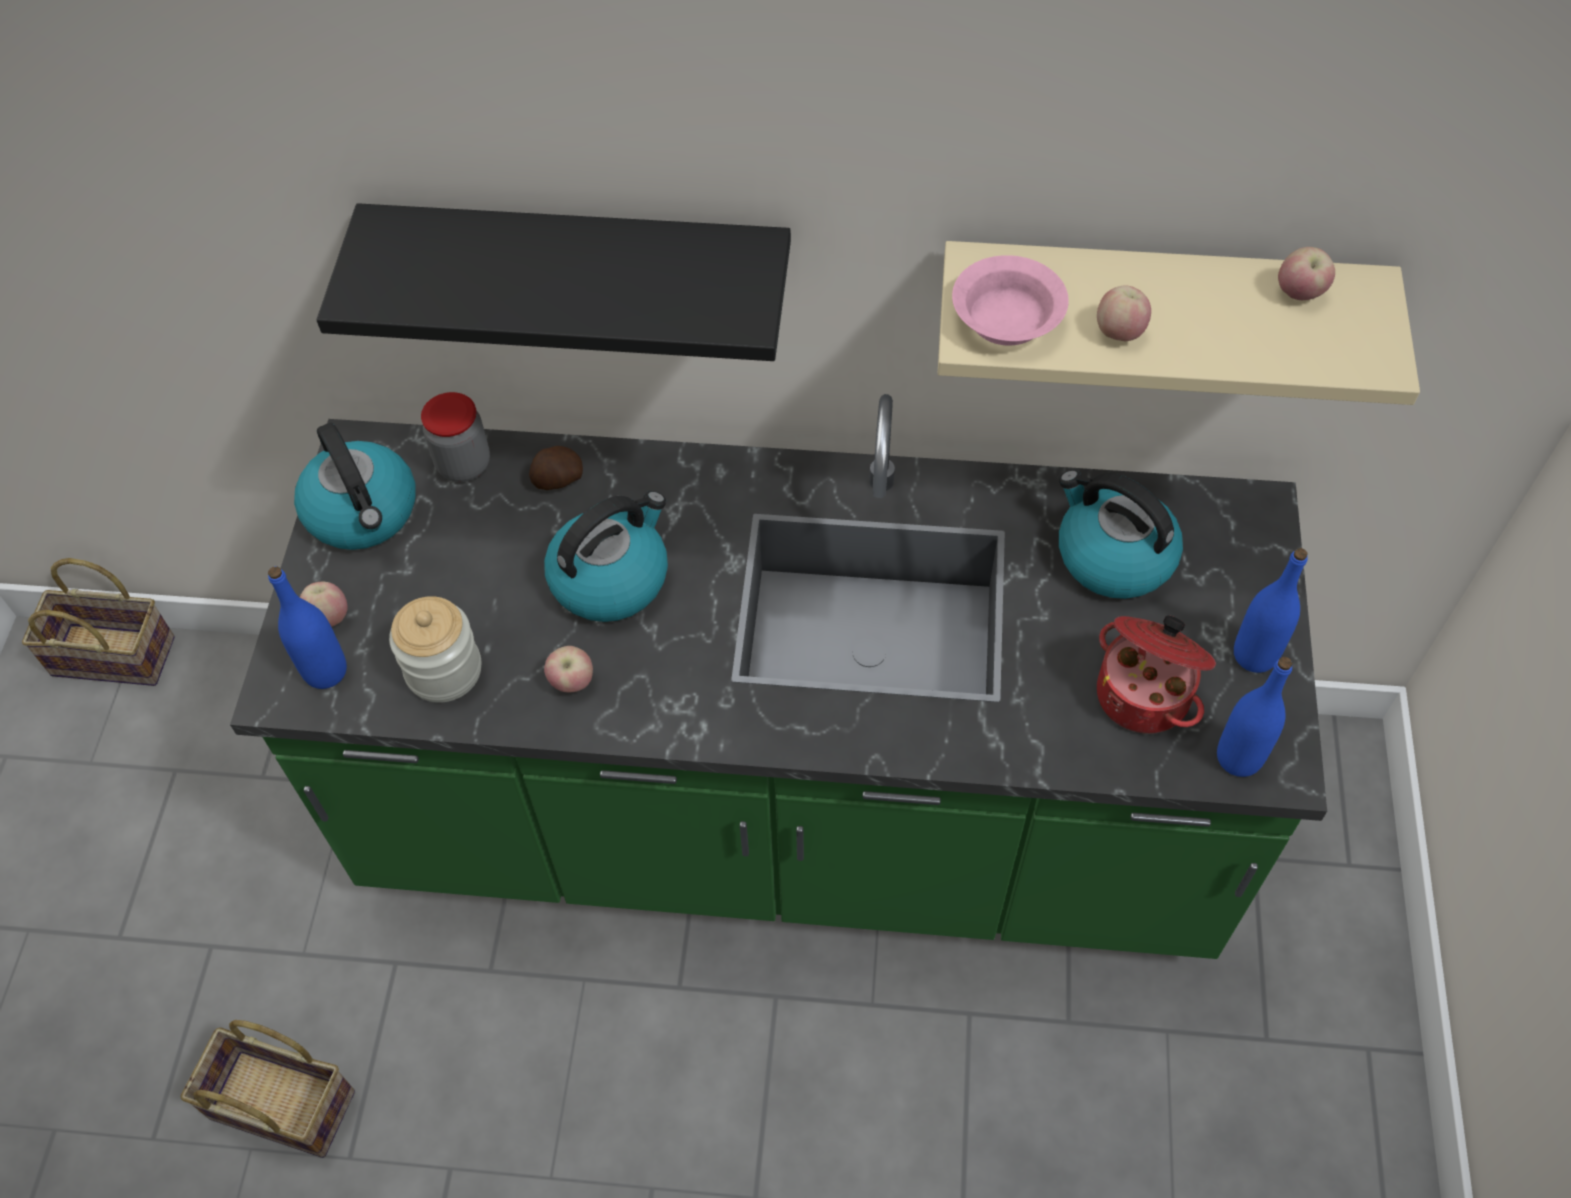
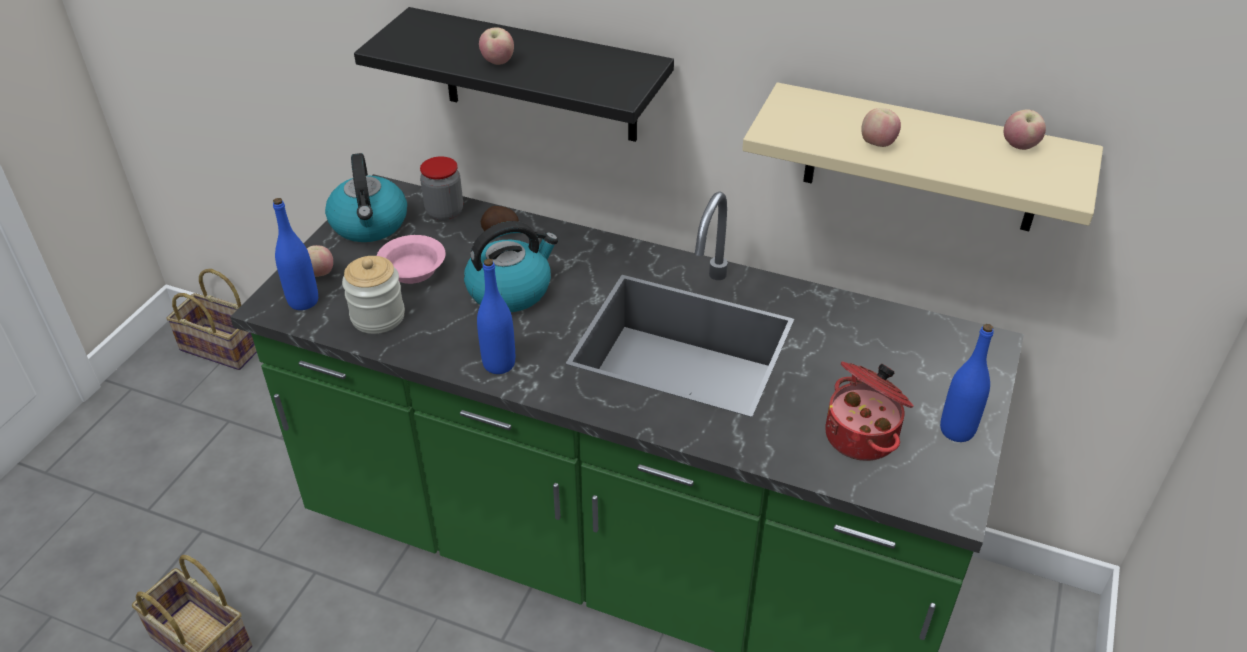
camera: 15 degrees right, 15 degrees down
apple [544,646,593,692] -> apple moved to [479,28,514,65]
pink bowl [952,255,1069,346] -> pink bowl moved to [377,235,446,284]
kettle [1059,470,1183,599] -> none
blue bottle [1217,657,1292,777] -> blue bottle moved to [477,259,515,374]

